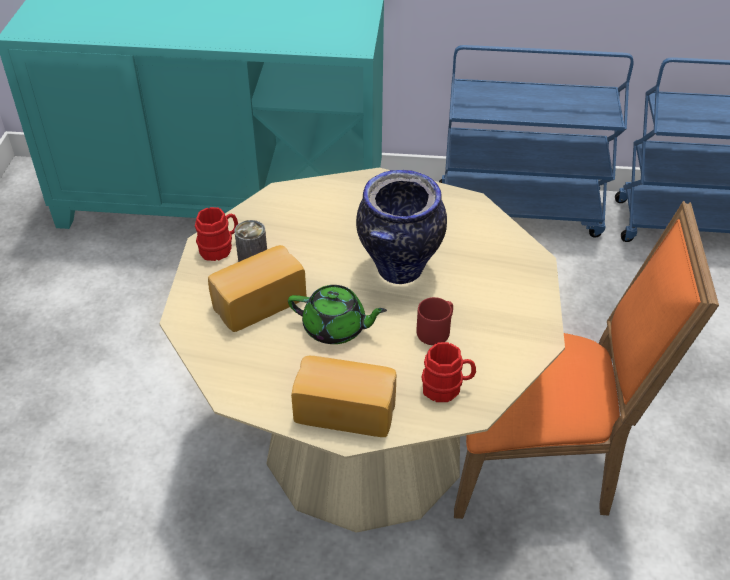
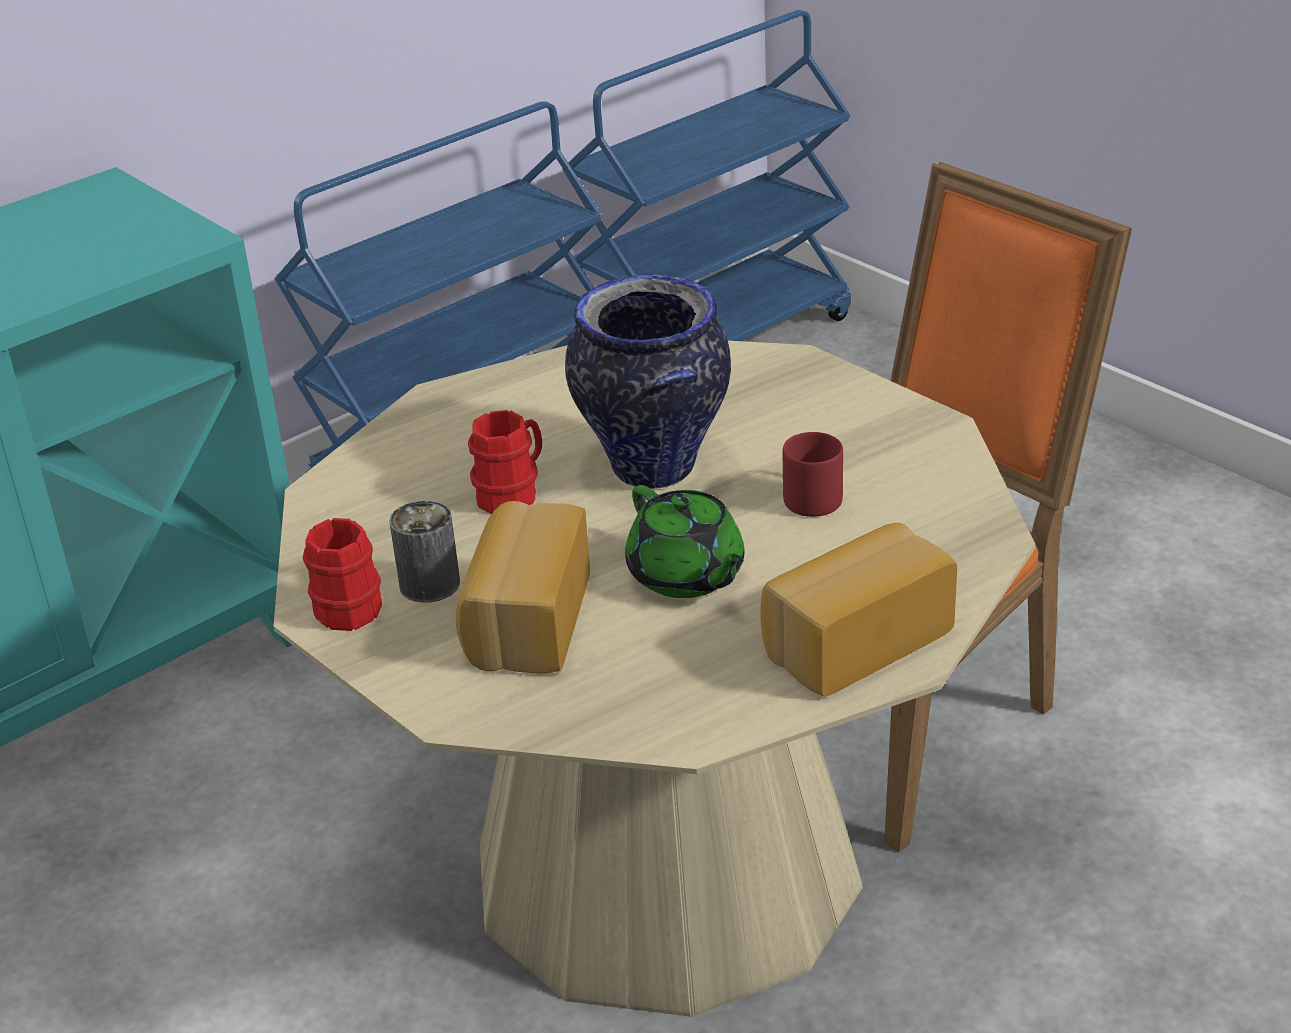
camera: 45 degrees left, 10 degrees down
green teapot [288,285,387,344] -> green teapot turned 90 degrees clockwise [625,485,745,598]
red mug [421,342,476,402] -> red mug moved to [468,410,542,514]

